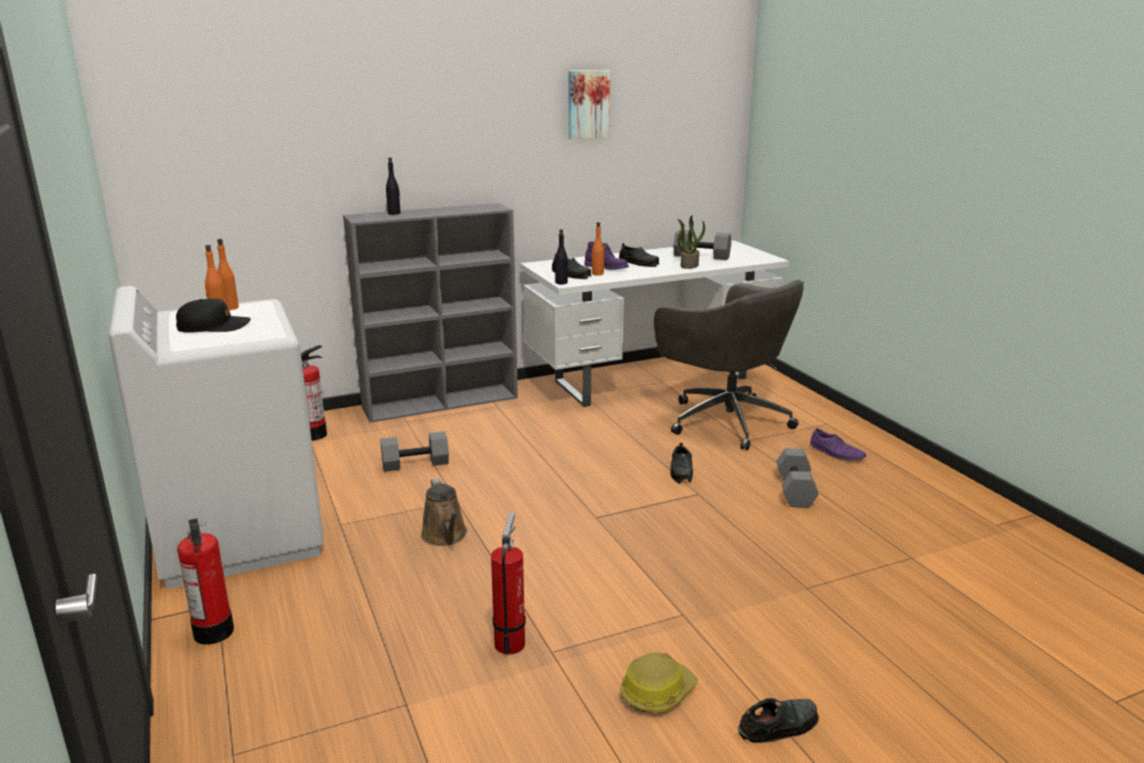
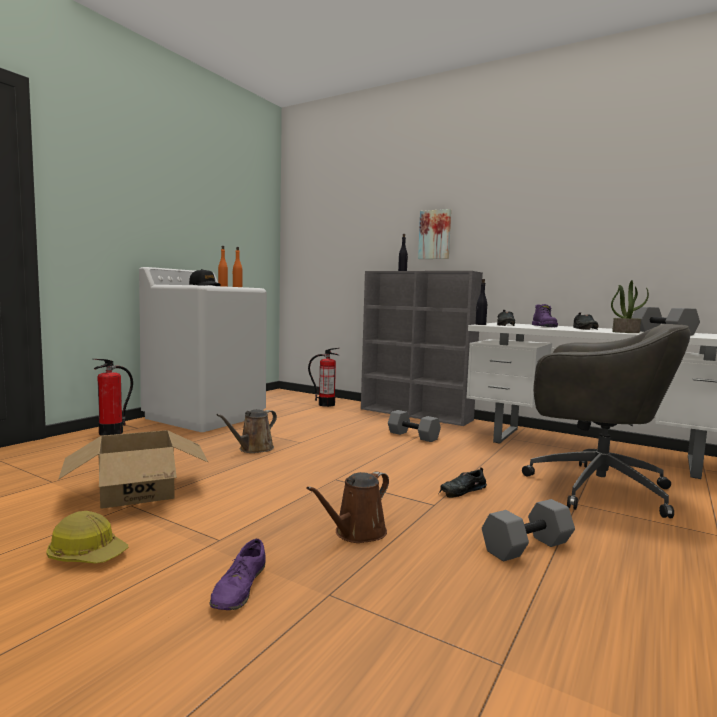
camera: 55 degrees right, 15 degrees down
grey dumbbell [380,431,449,472] -> grey dumbbell moved to [388,410,441,442]
fire extinguisher [491,512,526,654] -> cardboard box [58,430,208,509]
picture [568,70,610,139] -> picture moved to [418,209,451,259]
orange bottle [592,222,604,276] -> none
grey office chair [654,280,804,451] -> grey office chair turned 75 degrees counterclockwise [522,324,691,518]
black shoe [738,698,819,743] -> none
purple shoe [810,428,867,461] -> purple shoe moved to [210,539,266,610]
none -> brown watering can [307,471,389,543]

